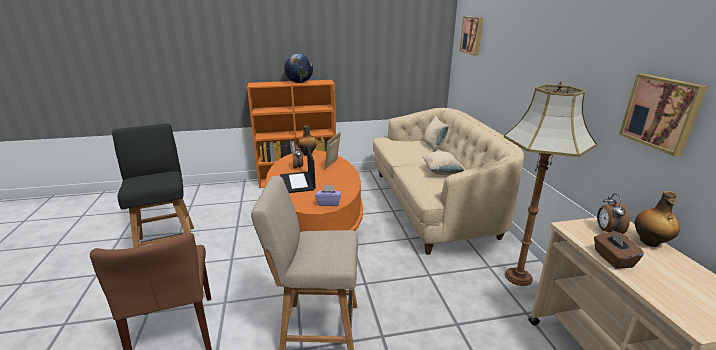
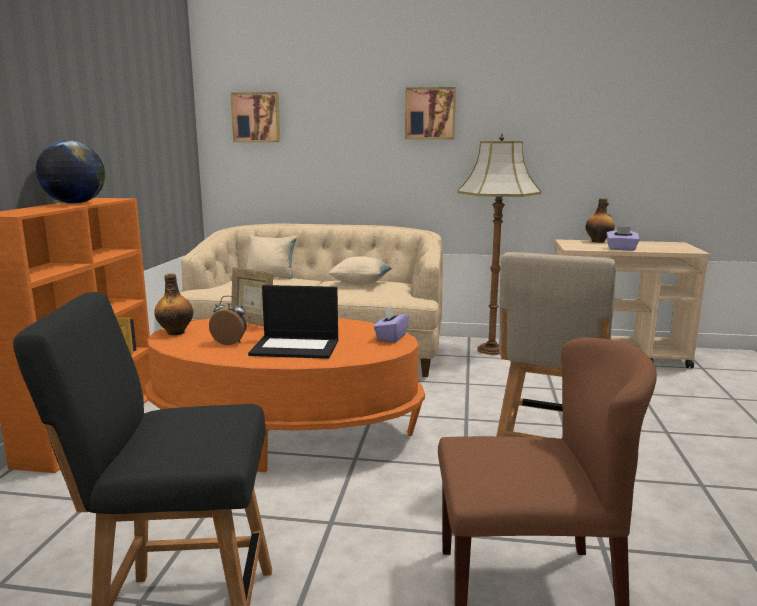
camera: 70 degrees left, 10 degrees down
brown tissue box [594,230,644,269] -> purple tissue box [607,226,640,251]
alarm clock [597,194,630,234] -> none
picture [619,74,708,156] -> picture moved to [405,87,456,140]

